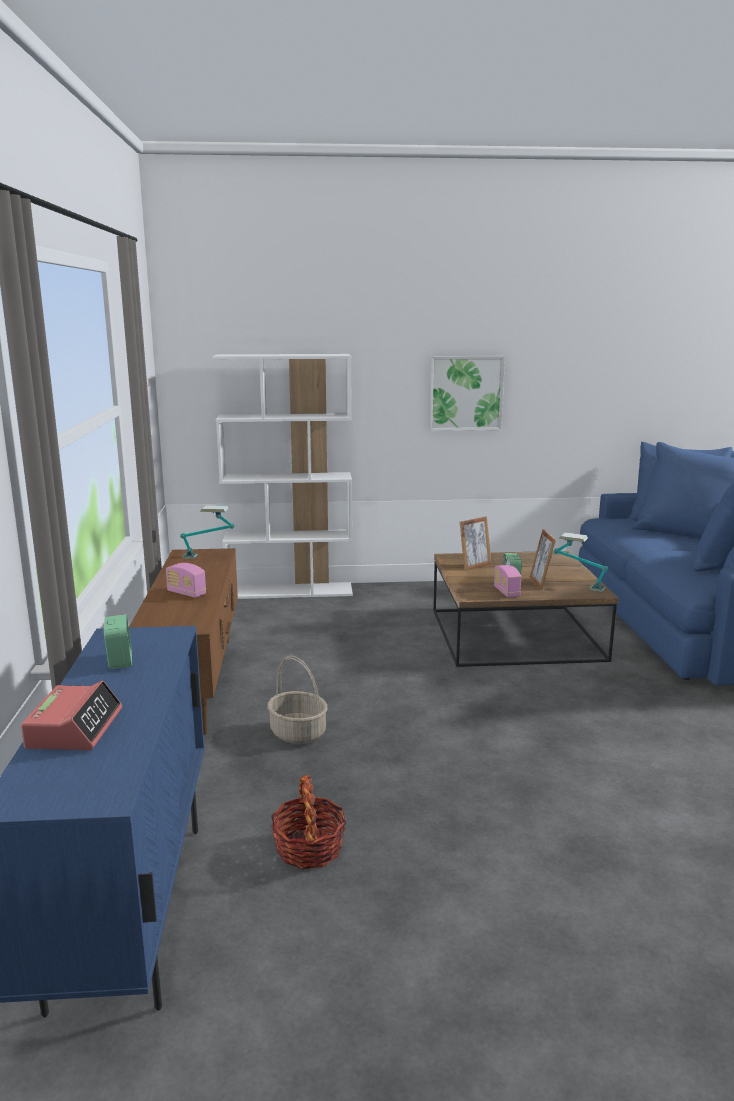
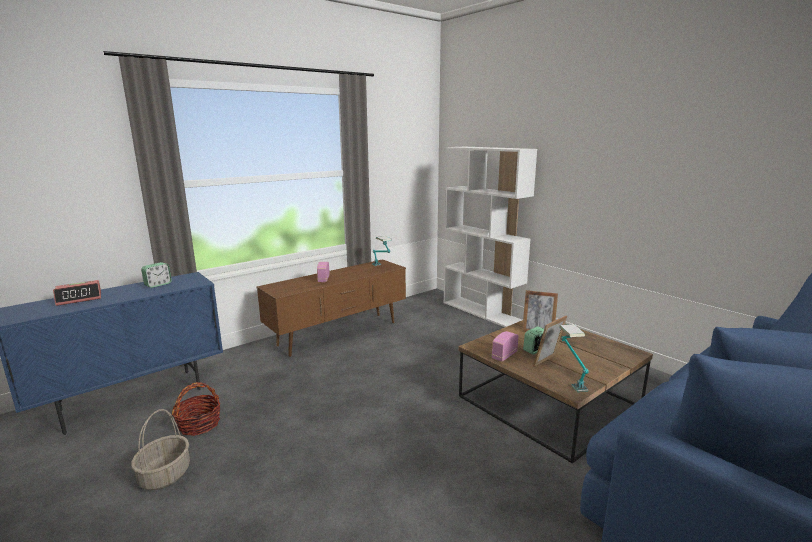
camera: 55 degrees right, 0 degrees up
basket [267,655,328,744] -> basket moved to [131,409,190,490]
picture [429,356,505,431] -> none

